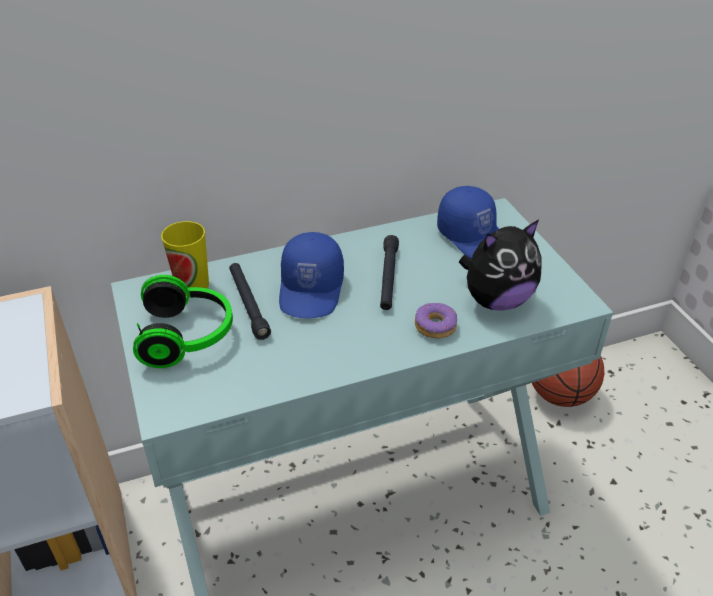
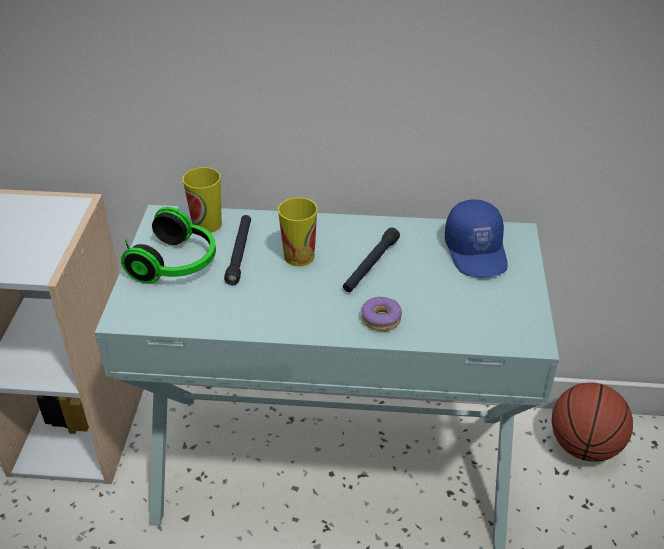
camera: 25 degrees right, 0 degrees up
blue cap [279,232,344,318] -> cup [278,197,318,266]
plush toy [459,219,542,311] -> none

